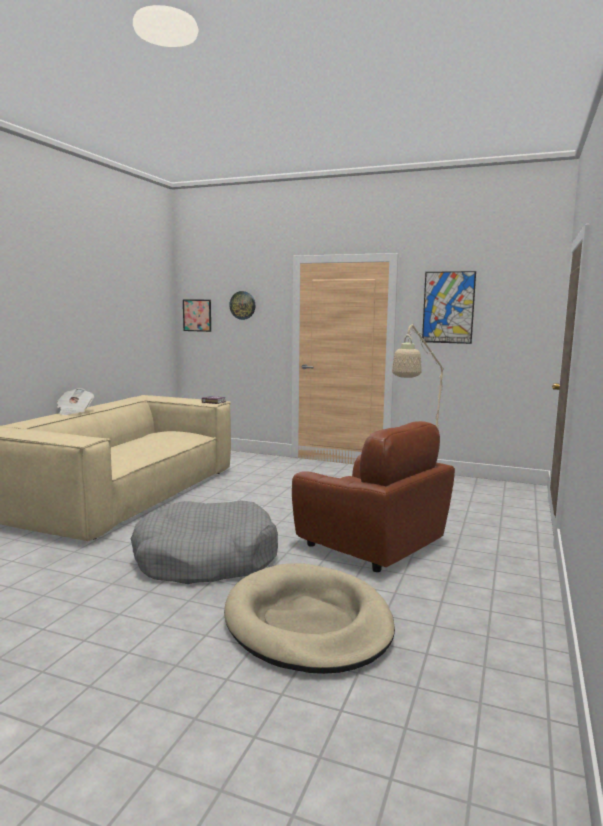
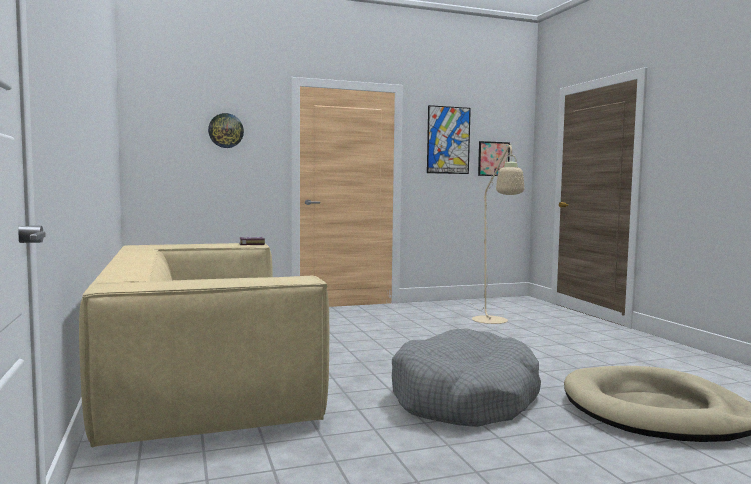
camera: 40 degrees left, 5 degrees down
newspaper [57,388,94,415] -> none
picture [183,300,211,332] -> picture moved to [478,141,510,176]
brown armchair [292,421,455,572] -> none

